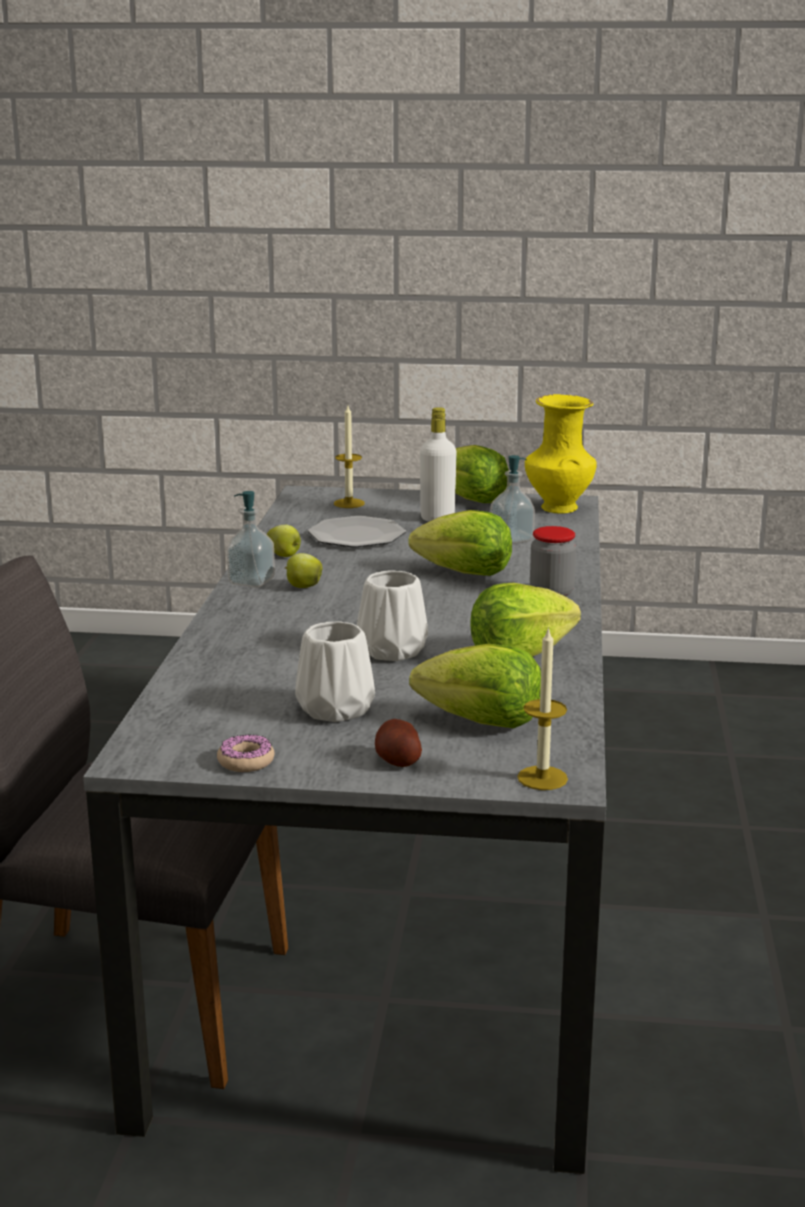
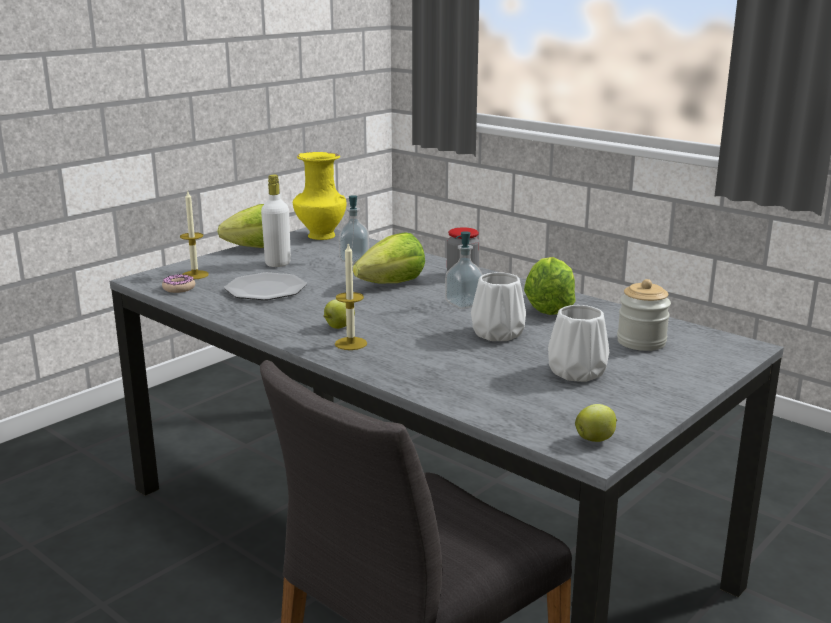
camera: 55 degrees left, 0 degrees up
donut [217,734,274,772] -> donut moved to [162,274,195,293]
soap dispenser [227,491,275,588] -> soap dispenser moved to [445,231,483,309]
apple [267,525,301,557] -> apple moved to [575,404,617,442]
potato [375,719,422,767] -> none
lettuce [409,644,541,728] -> jar [617,279,671,351]
candle [517,627,568,790] -> candle moved to [335,242,367,350]

